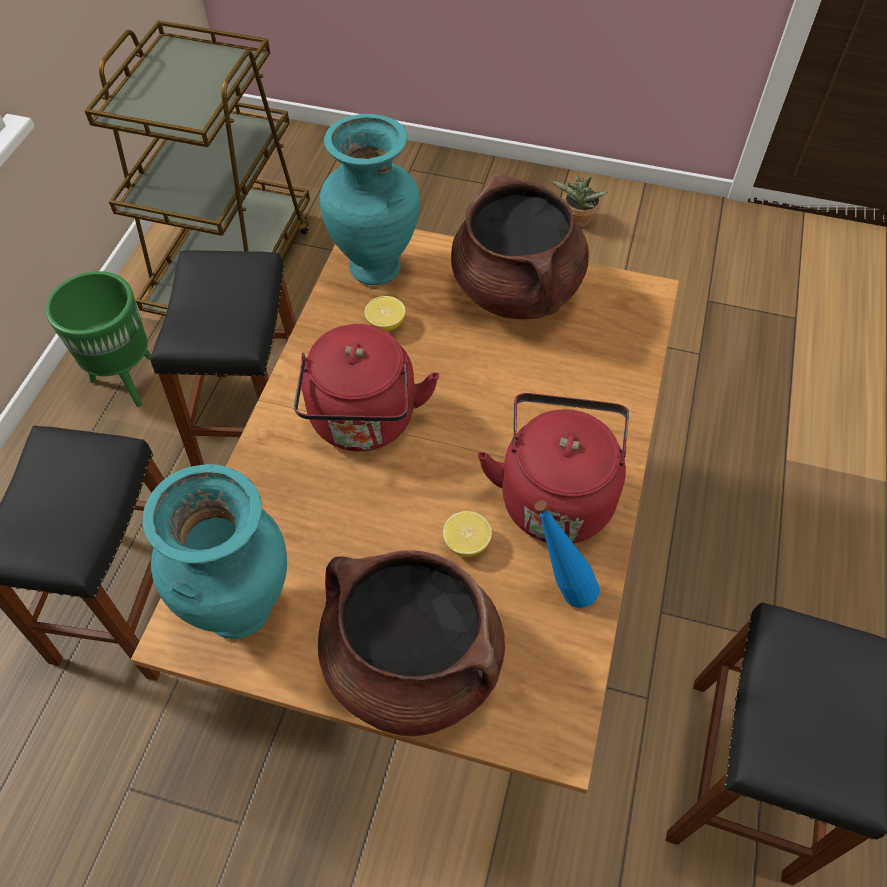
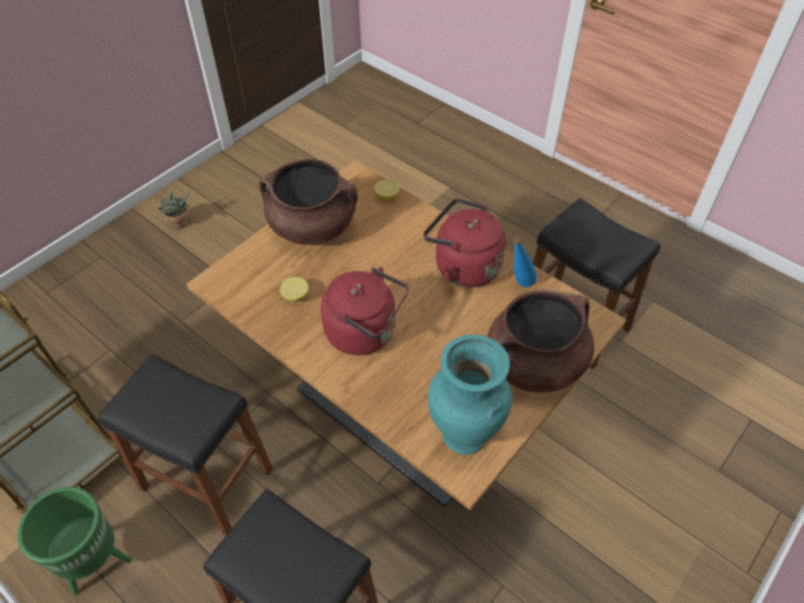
camera: 65 degrees left, 5 degrees down
turquoise vase [320,114,420,285] -> none
lemon [443,511,492,557] -> lemon moved to [374,179,399,200]

